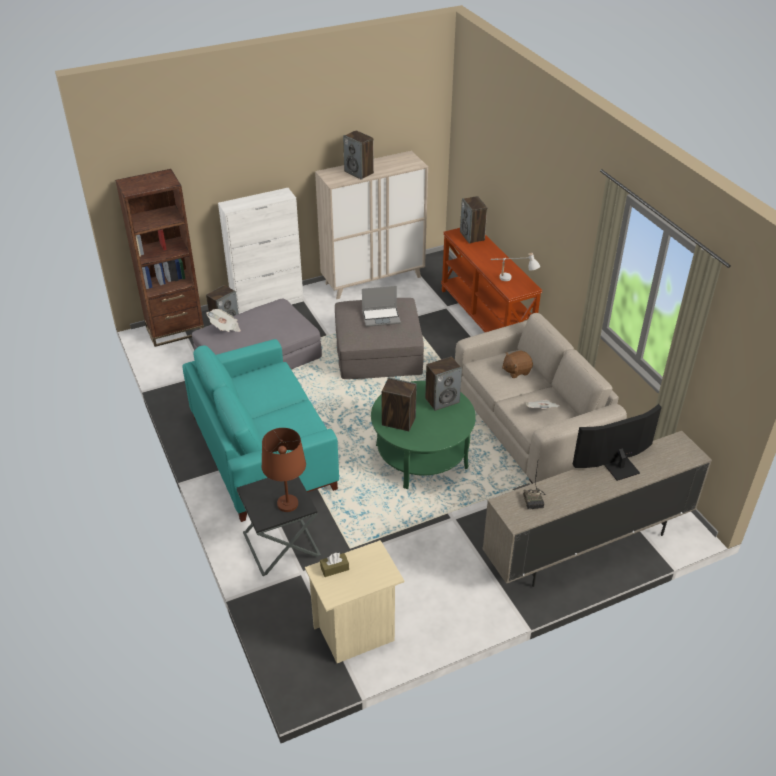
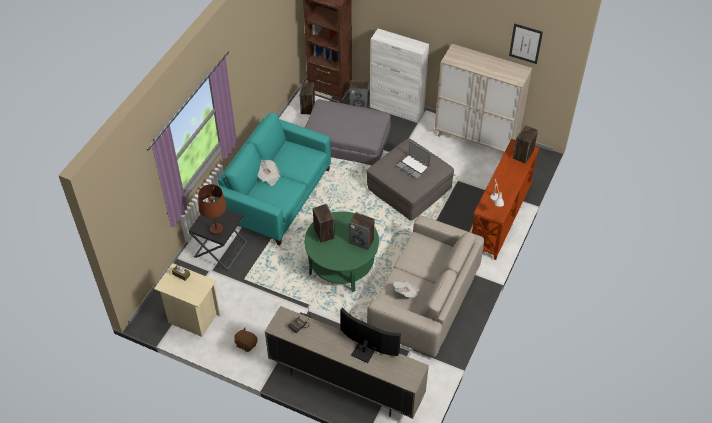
camera: 50 degrees right, 10 degrees up
newspaper [207,309,240,332] -> newspaper moved to [257,160,281,186]
speaker [343,130,374,180] -> speaker moved to [299,82,315,114]
brown plush toy [502,350,533,378] -> brown plush toy moved to [234,328,258,352]
none -> picture [509,23,543,64]

